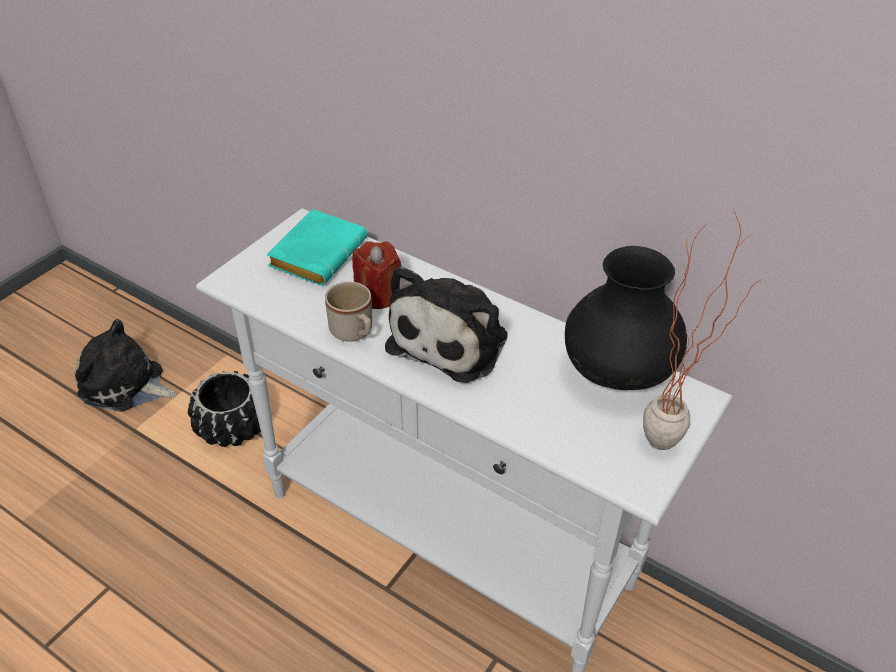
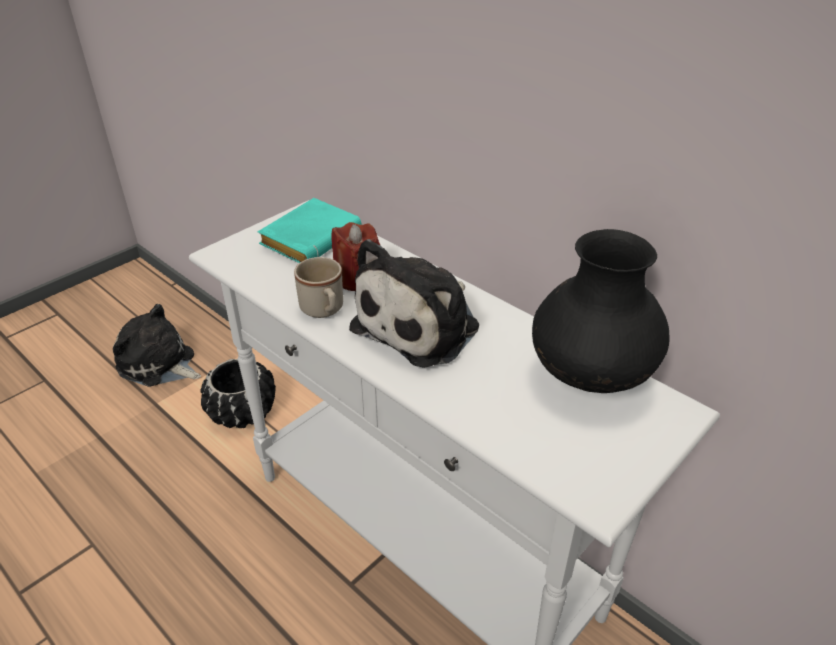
camera: 10 degrees right, 5 degrees down
potted plant [643,209,762,450] -> none

